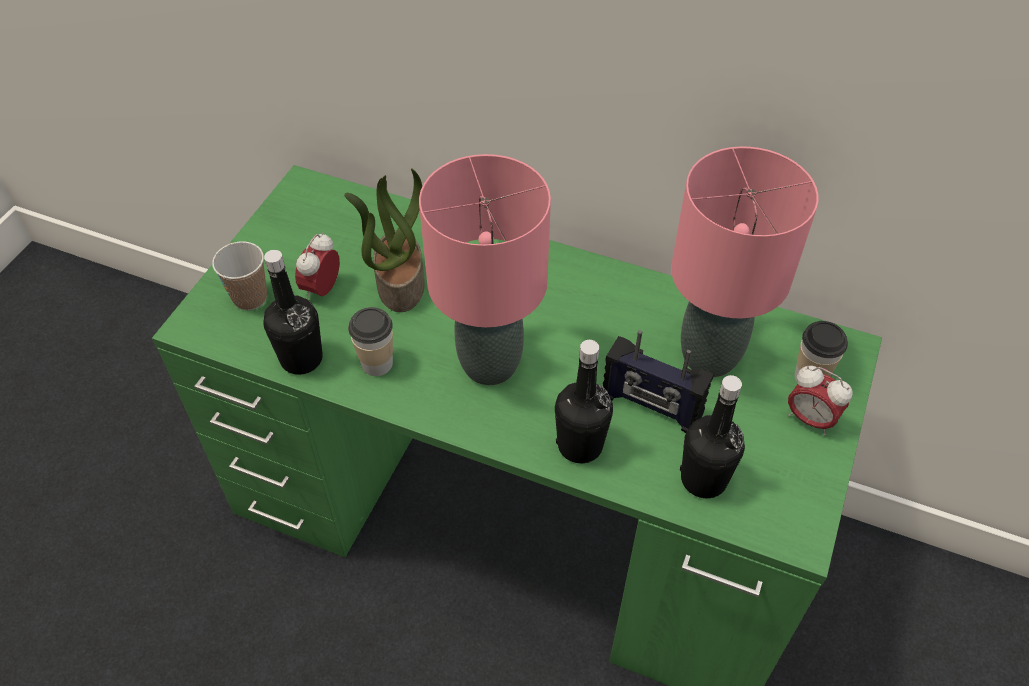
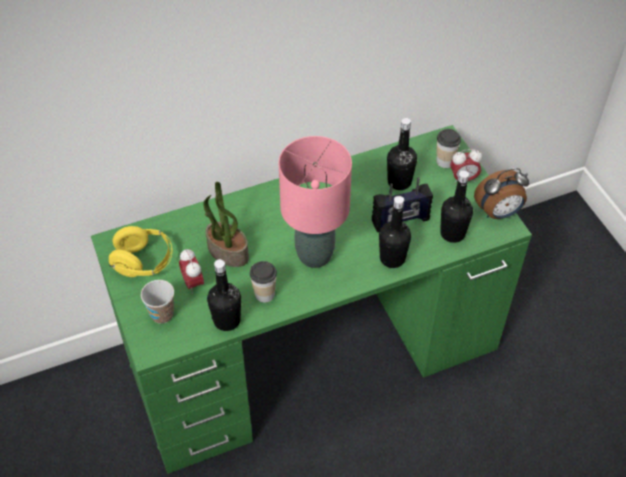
camera: 45 degrees left, 0 degrees up
pink table lamp [671,147,818,377] -> black bottle [387,118,417,190]
none -> yellow headphones [109,226,172,277]
none -> alarm clock [474,168,529,219]

